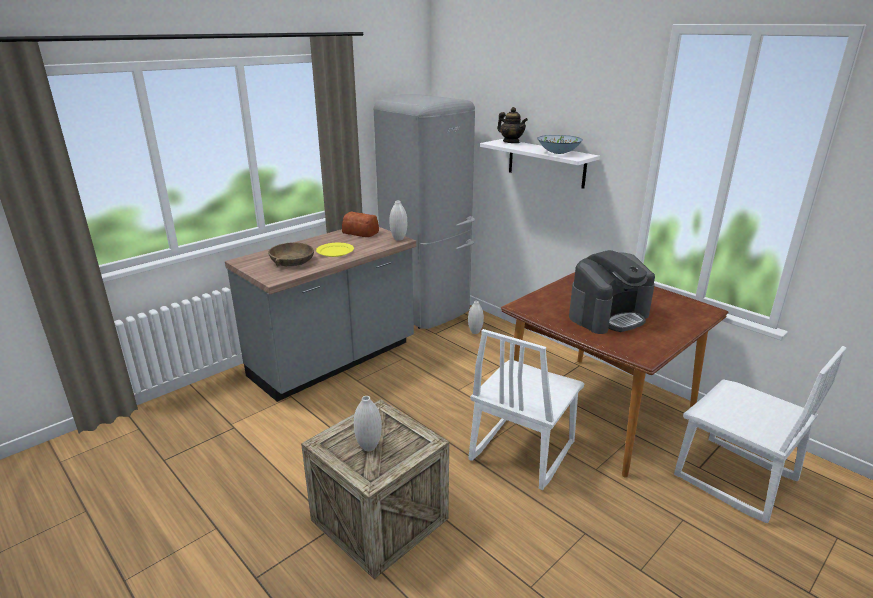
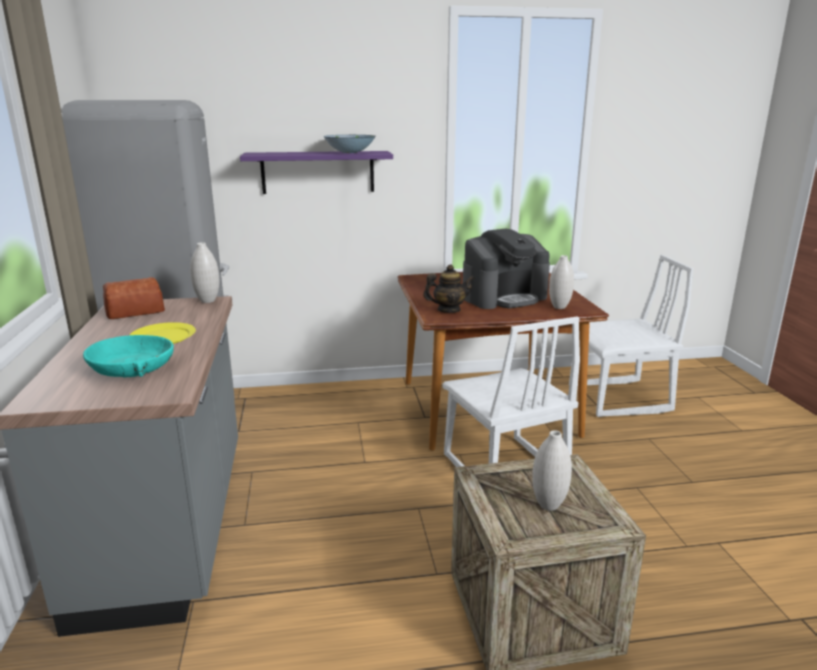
camera: 55 degrees left, 5 degrees down
brown bowl [268,242,314,266] -> turquoise bowl [83,335,174,377]
white vase [468,301,484,334] -> white vase moved to [549,255,574,309]
white shelf [480,139,600,189] -> purple shelf [240,151,393,194]
teapot [497,107,528,143] -> teapot moved to [423,264,475,313]
coffee machine [569,250,655,334] -> coffee machine turned 60 degrees clockwise [463,229,550,309]

